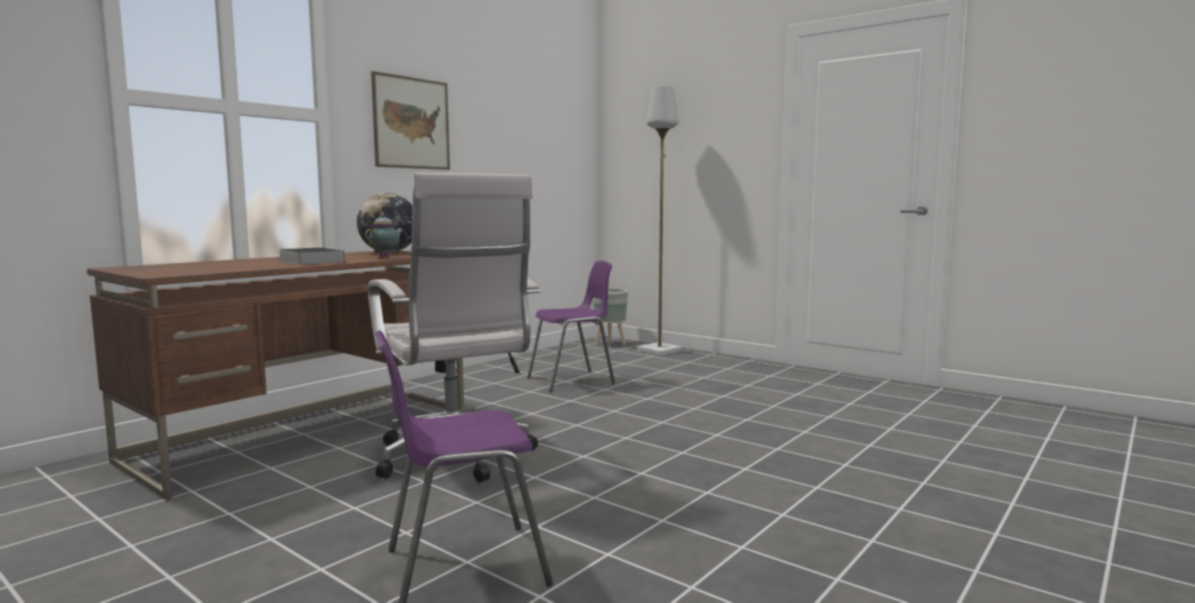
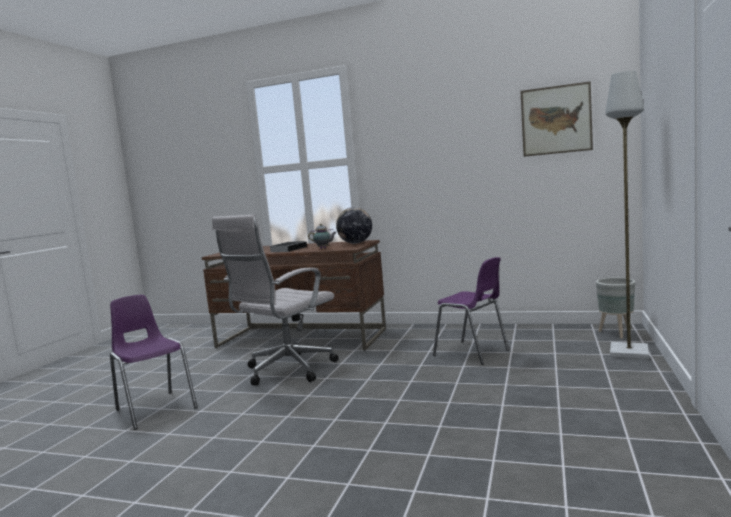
camera: 70 degrees right, 0 degrees up
picture [371,71,450,170] -> picture moved to [520,81,593,157]

